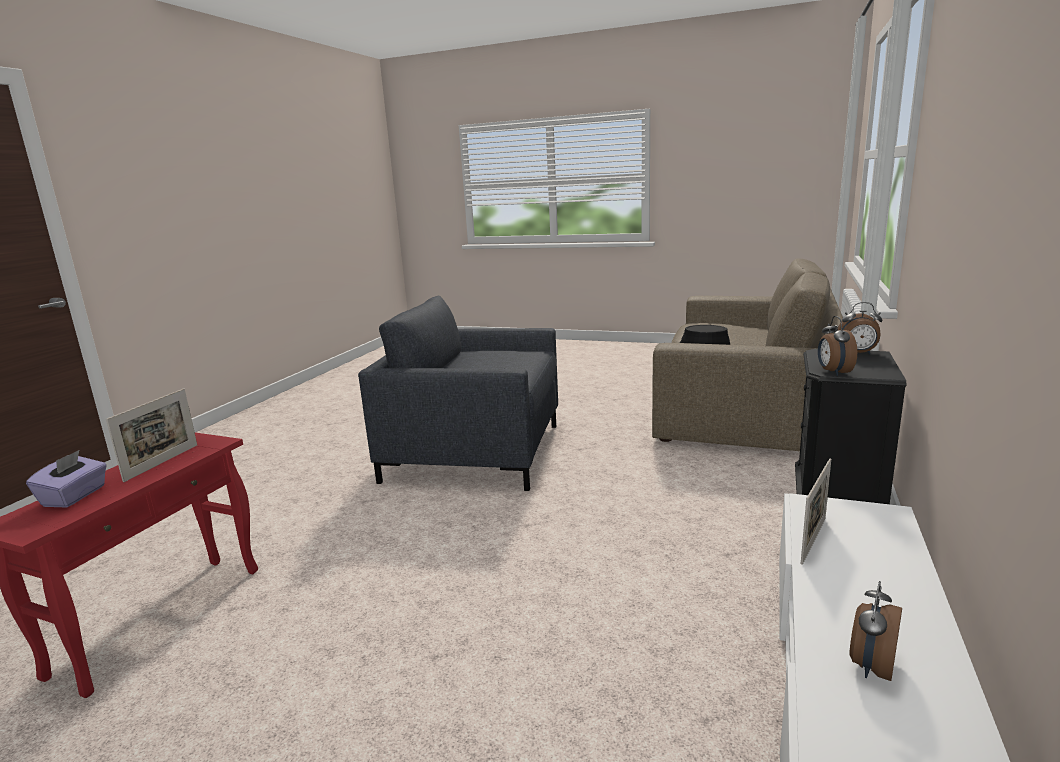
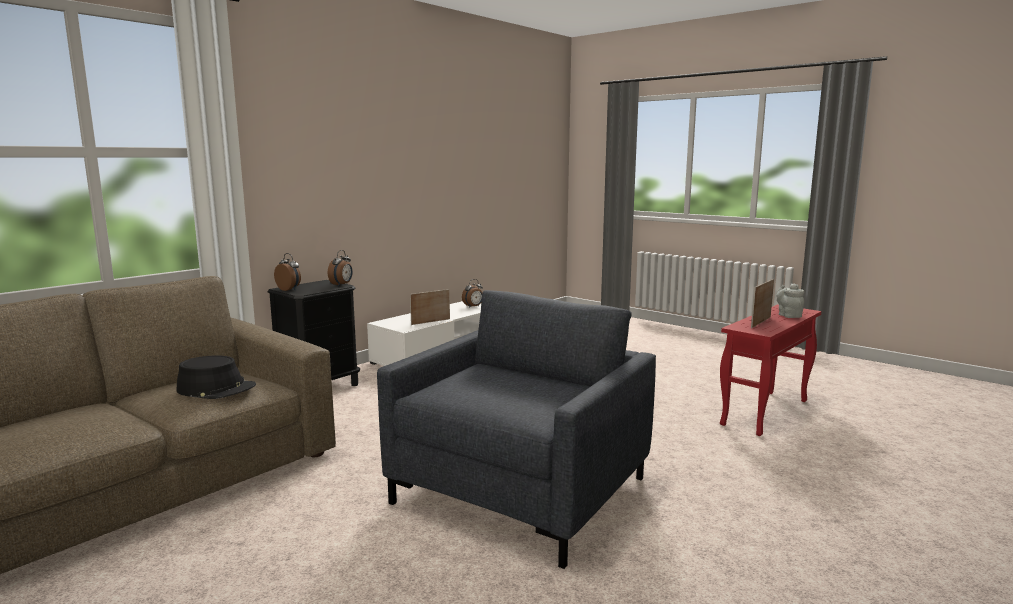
camera: 160 degrees left, 5 degrees down
purple tissue box [26,450,107,507] -> grey teapot [777,283,804,318]
grey armchair [358,295,558,491] -> grey armchair turned 90 degrees counterclockwise [377,290,656,569]

